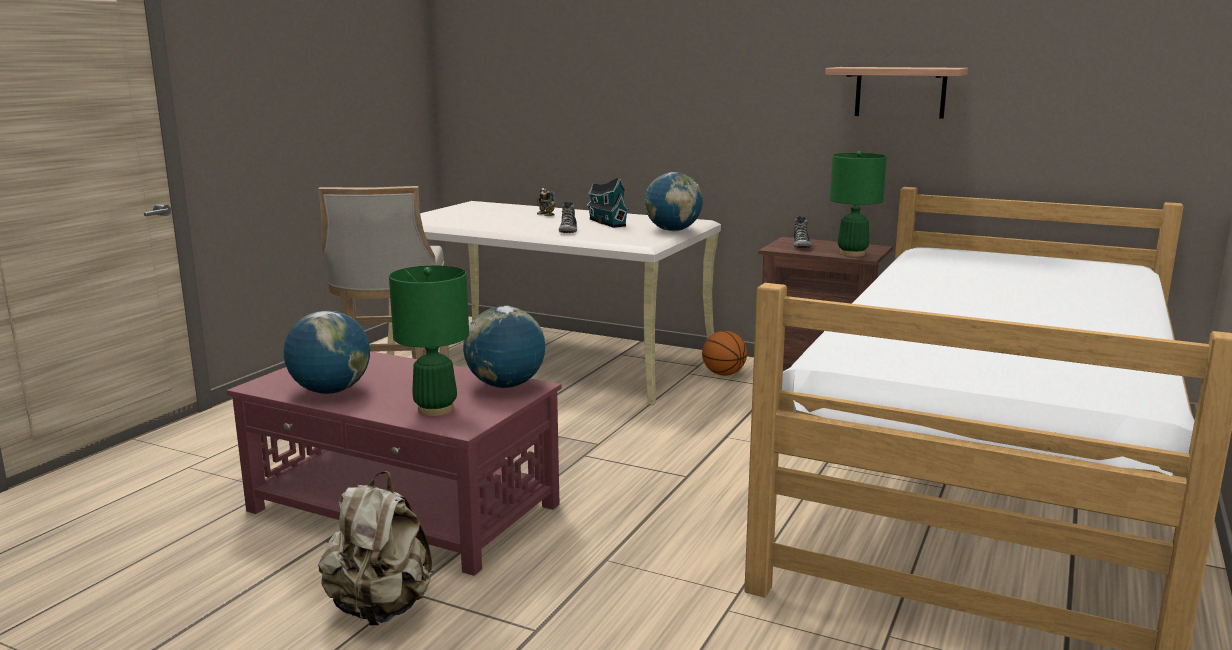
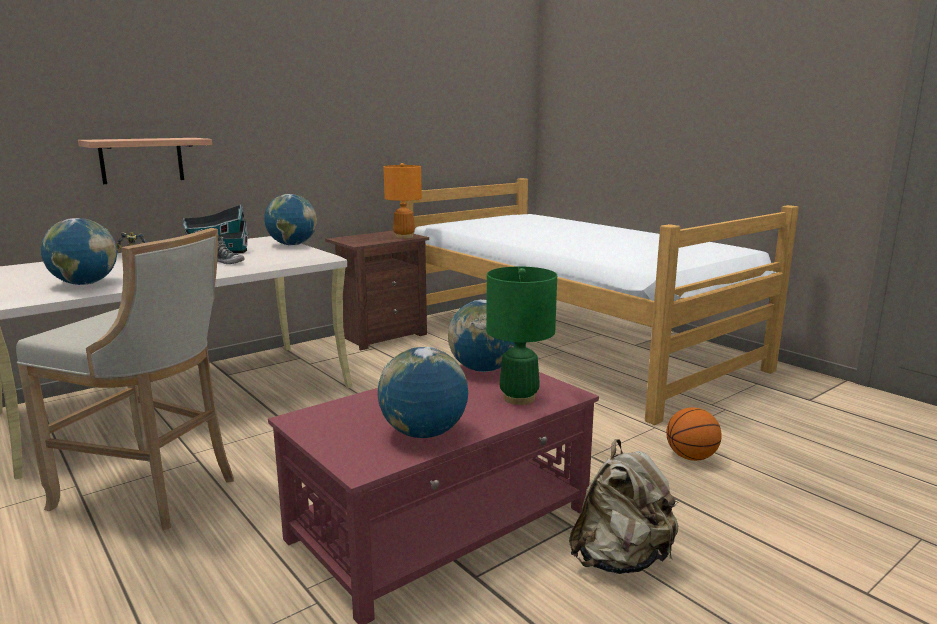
camera: 65 degrees left, 0 degrees up
basketball [702,331,747,376] -> basketball moved to [666,407,722,461]
shoe [794,216,812,248] -> none
shelf [825,67,968,119] -> shelf moved to [78,138,212,184]
green table lamp [830,151,887,257] -> orange table lamp [383,163,422,239]
none -> globe [41,218,117,285]

